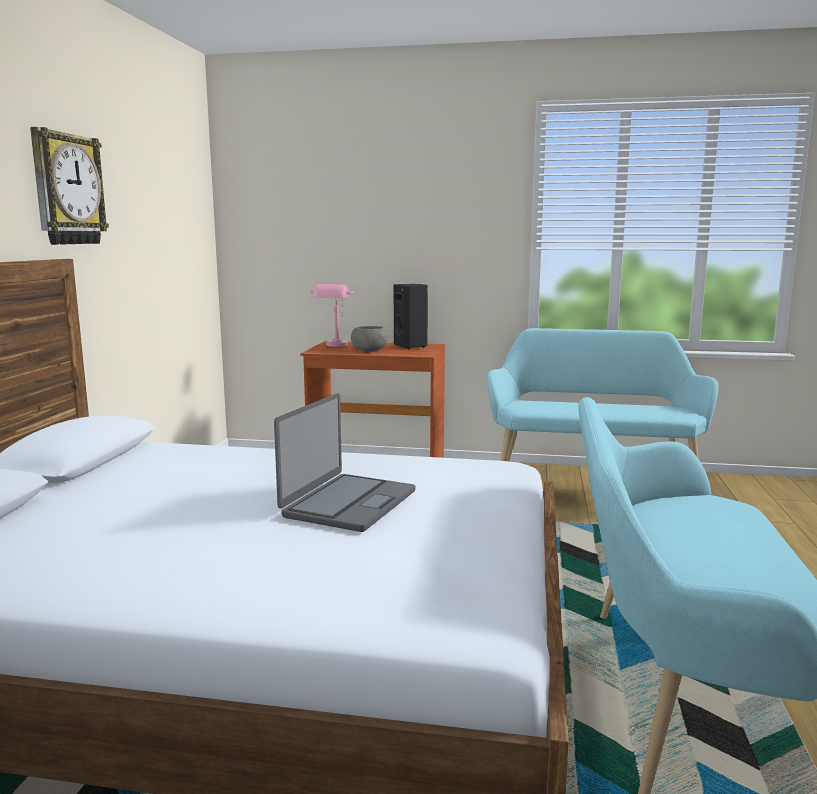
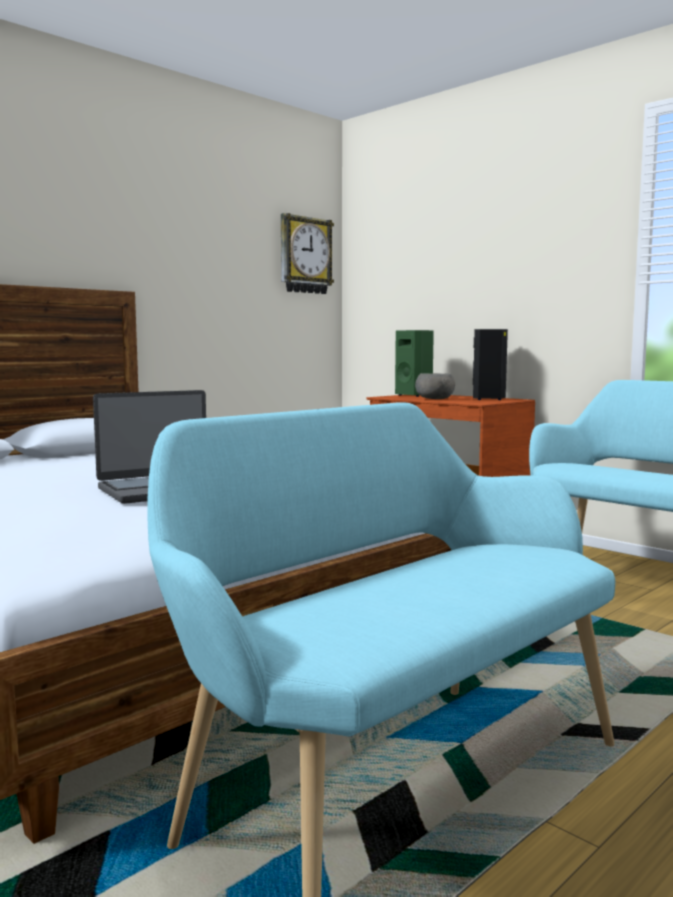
camera: 35 degrees right, 5 degrees down
wall clock [30,127,109,245] -> wall clock moved to [281,213,334,294]
pink table lamp [311,284,354,347] -> green speaker [395,330,434,397]

